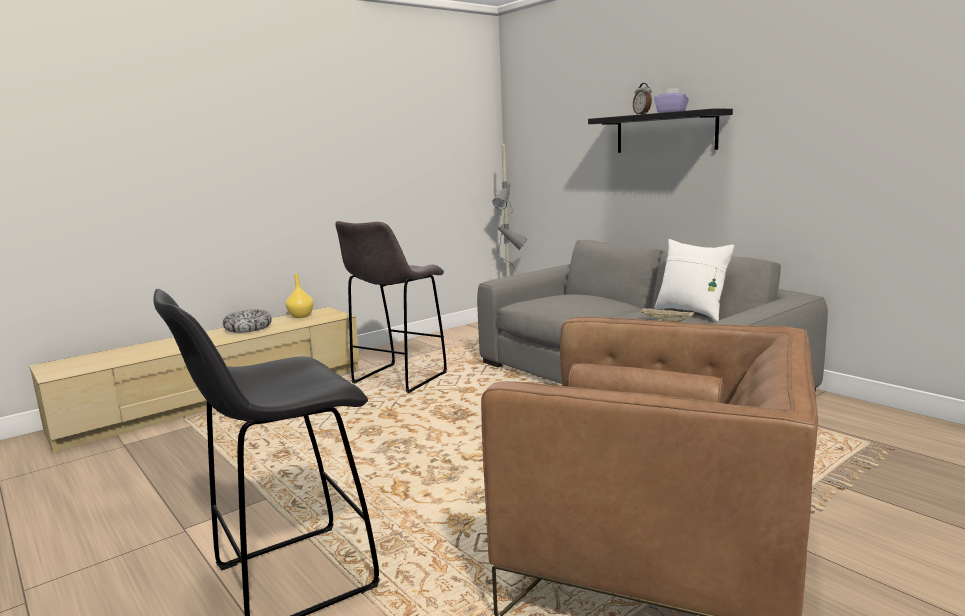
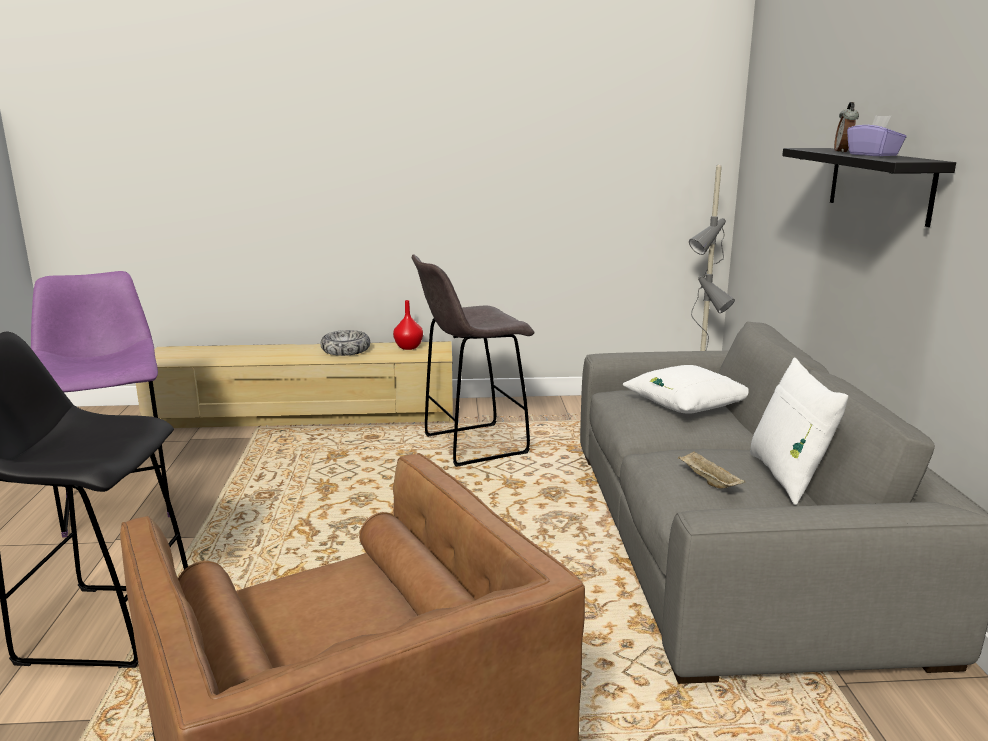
camera: 35 degrees right, 5 degrees up
yellow vase [286,273,313,318] -> red vase [393,300,423,350]
none -> purple stool [31,271,170,538]
none -> white pillow [623,365,749,414]

